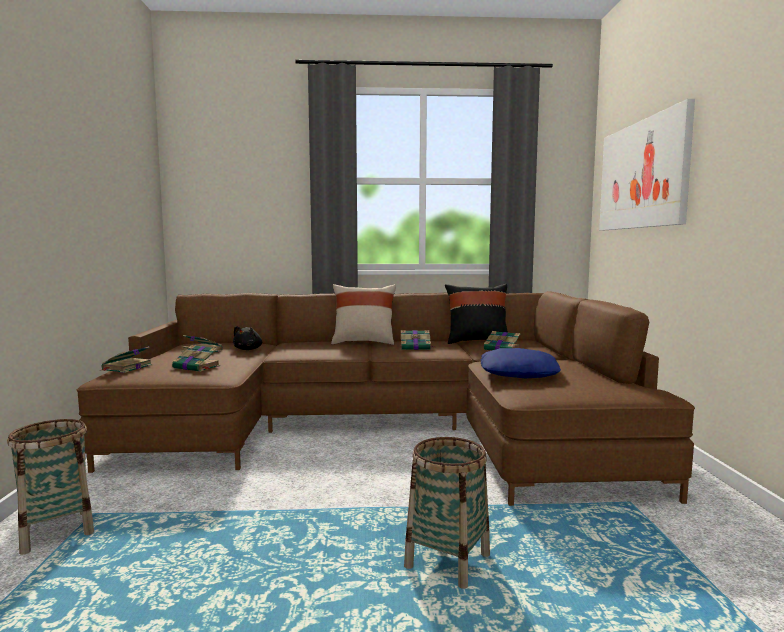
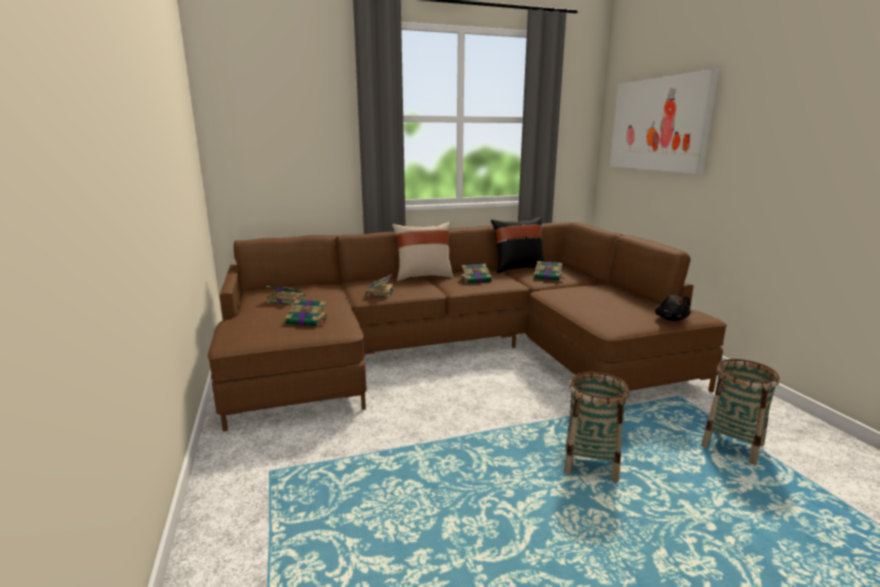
camera: 15 degrees left, 10 degrees up
basket [7,419,94,555] -> basket moved to [701,359,780,465]
book [102,346,153,373] -> book moved to [366,274,395,297]
black plush toy [233,326,262,350] -> black plush toy moved to [655,295,691,321]
blue pillow [481,348,561,378] -> none

